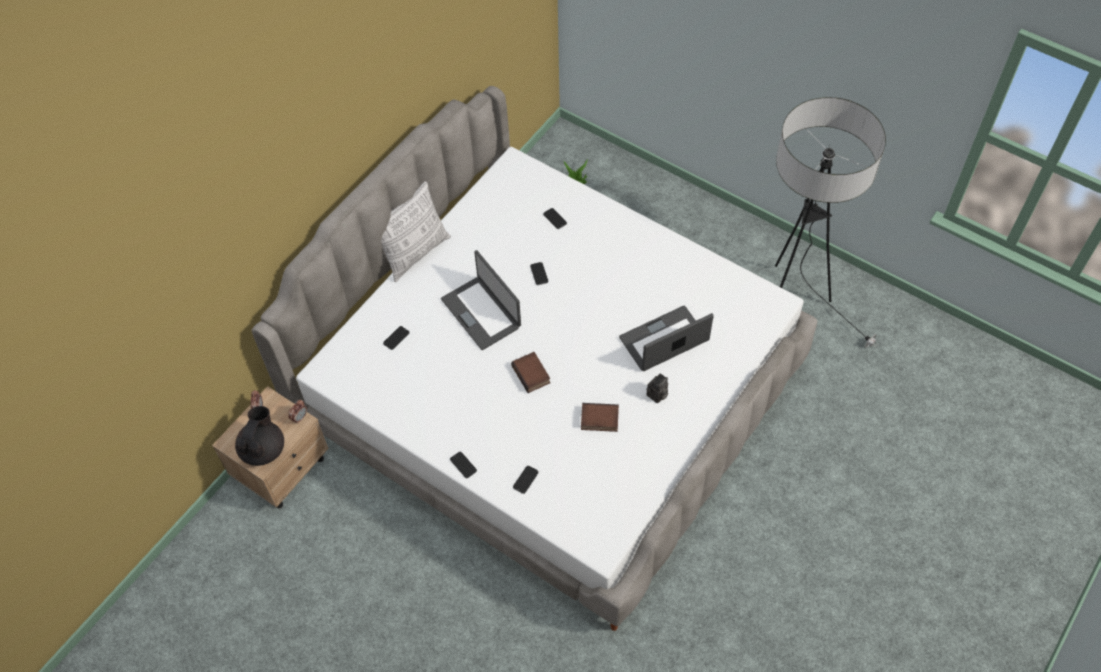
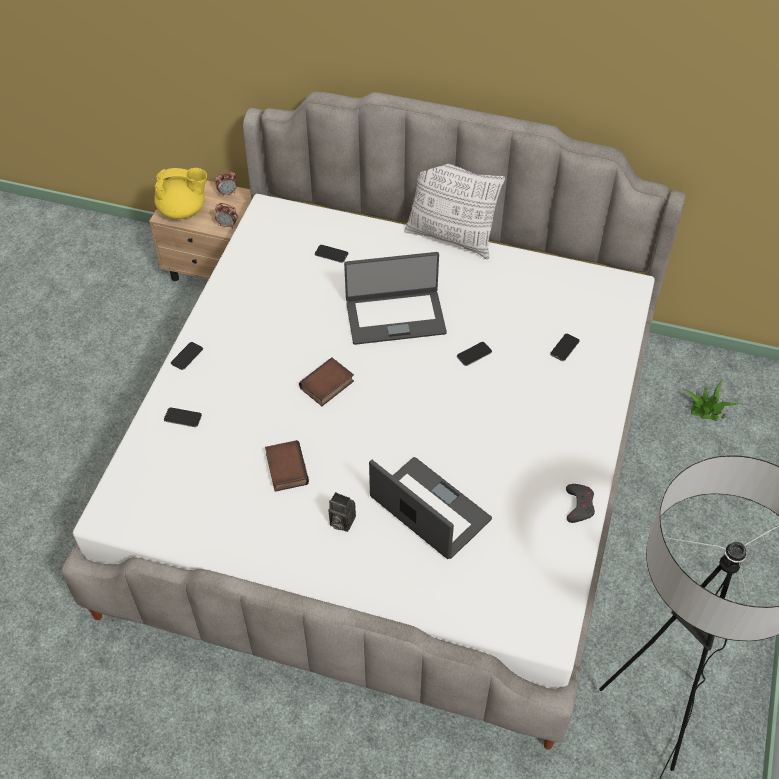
camera: 70 degrees right, 5 degrees down
black teapot [235,406,284,466] -> yellow teapot [154,168,207,219]
laptop [441,250,521,350] -> laptop turned 135 degrees counterclockwise [344,252,447,345]
none -> grey game controller [566,484,595,523]

